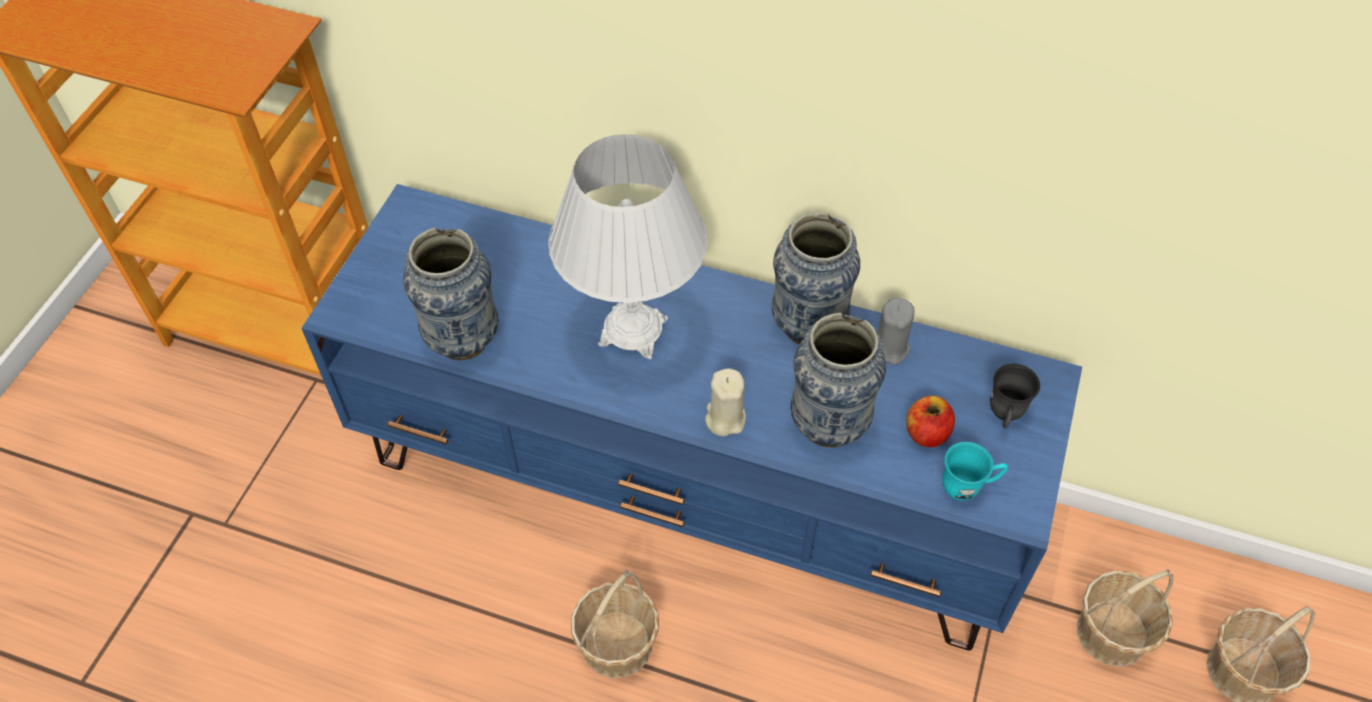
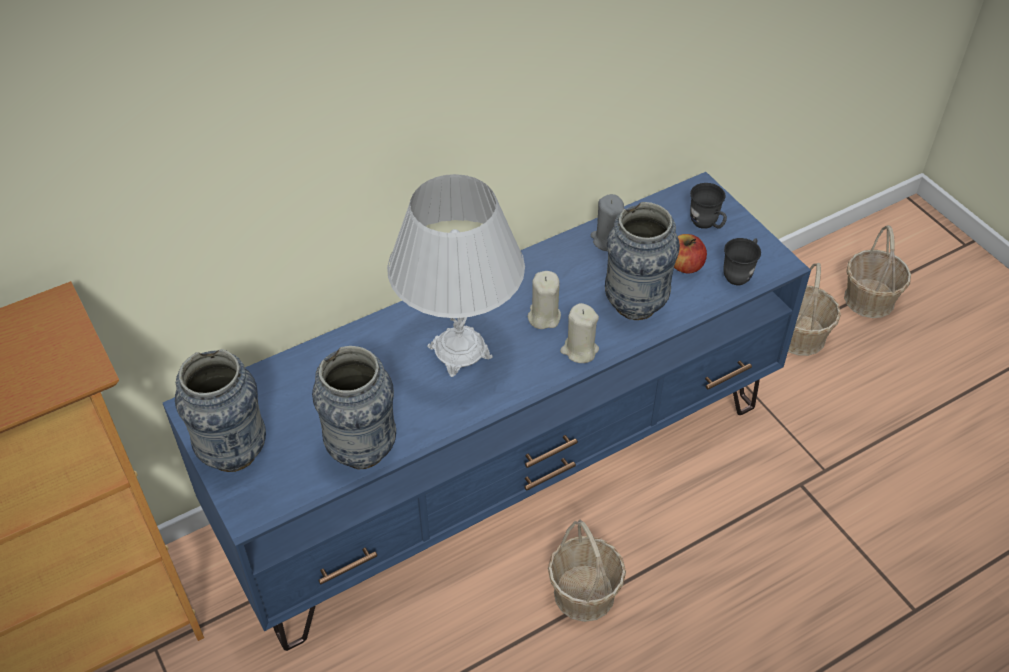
camera: 50 degrees left, 5 degrees down
vase [772,212,860,344] -> vase moved to [175,349,266,472]
turquoise mug [942,442,1008,501] -> grey mug [723,238,761,285]
none -> beige candle [528,271,561,329]

